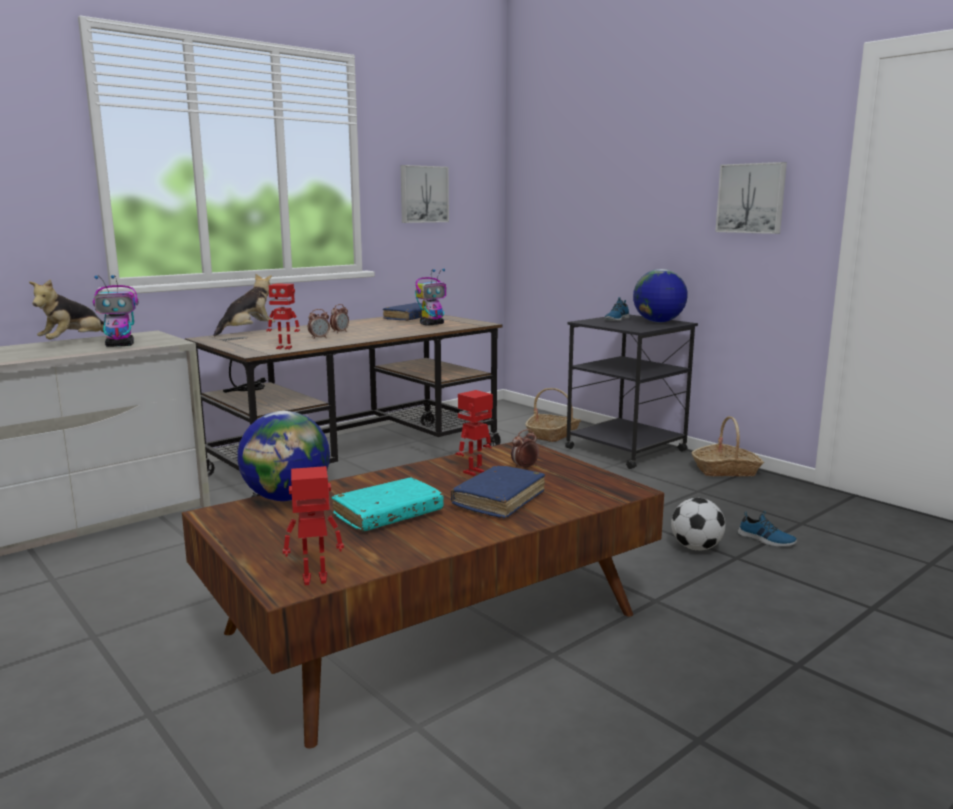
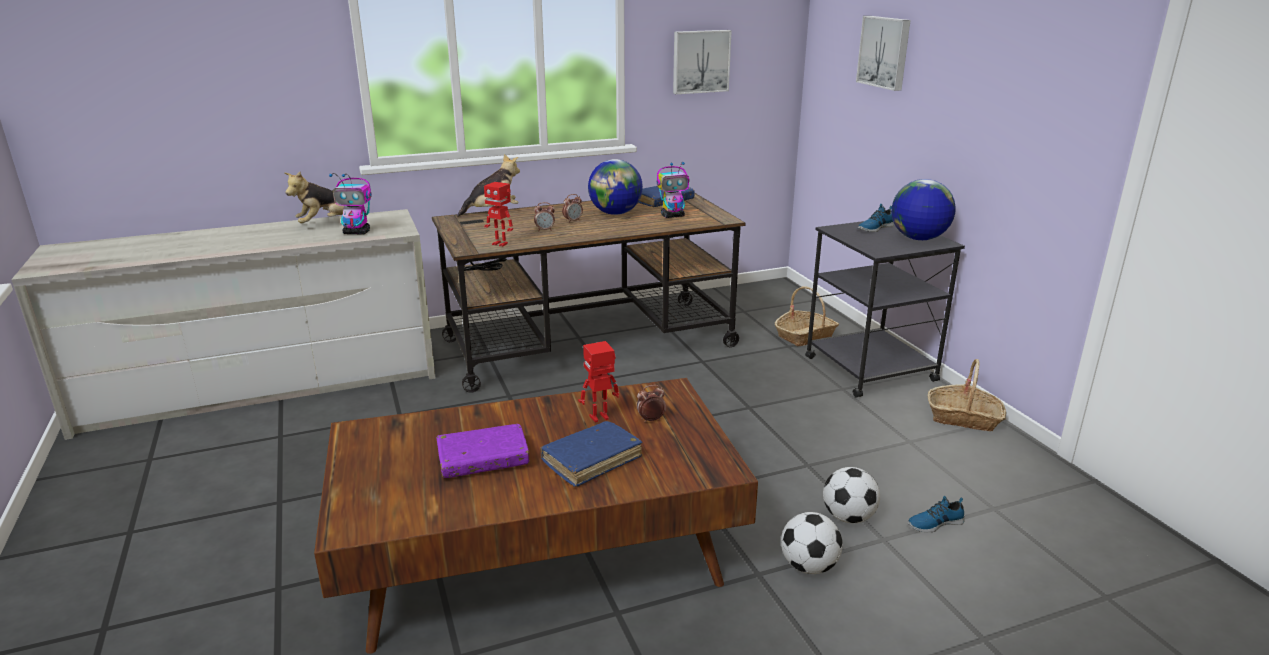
camera: 20 degrees right, 10 degrees up
globe [237,411,330,501] -> globe moved to [588,159,643,215]
toy robot [283,466,344,585] -> none
turquoise book [332,478,444,531] -> purple book [437,424,529,478]
picture [715,162,787,234] -> picture moved to [856,16,911,91]
shoe [738,511,797,547] -> shoe turned 105 degrees clockwise [907,496,965,533]
none -> football [781,512,843,574]

